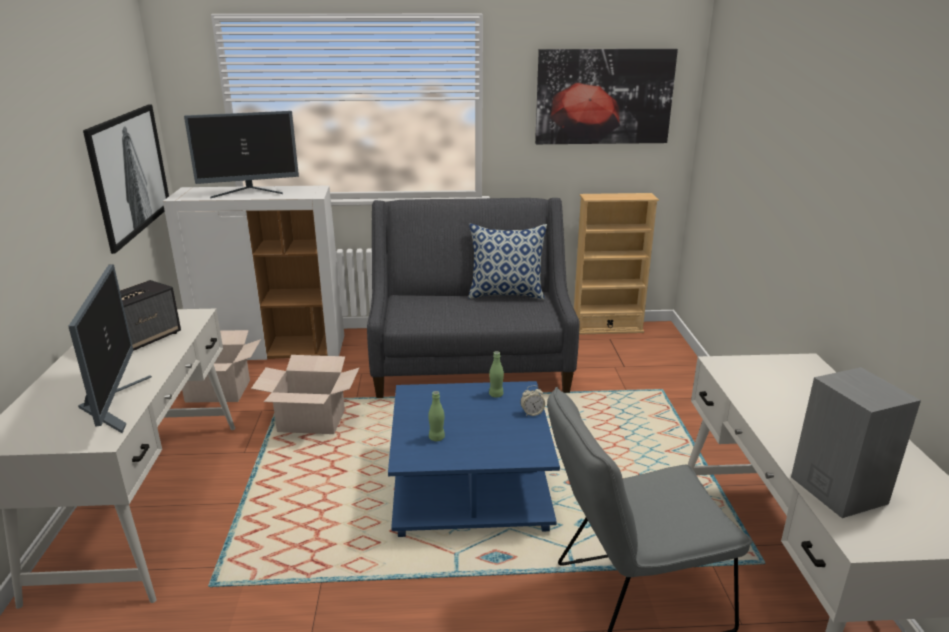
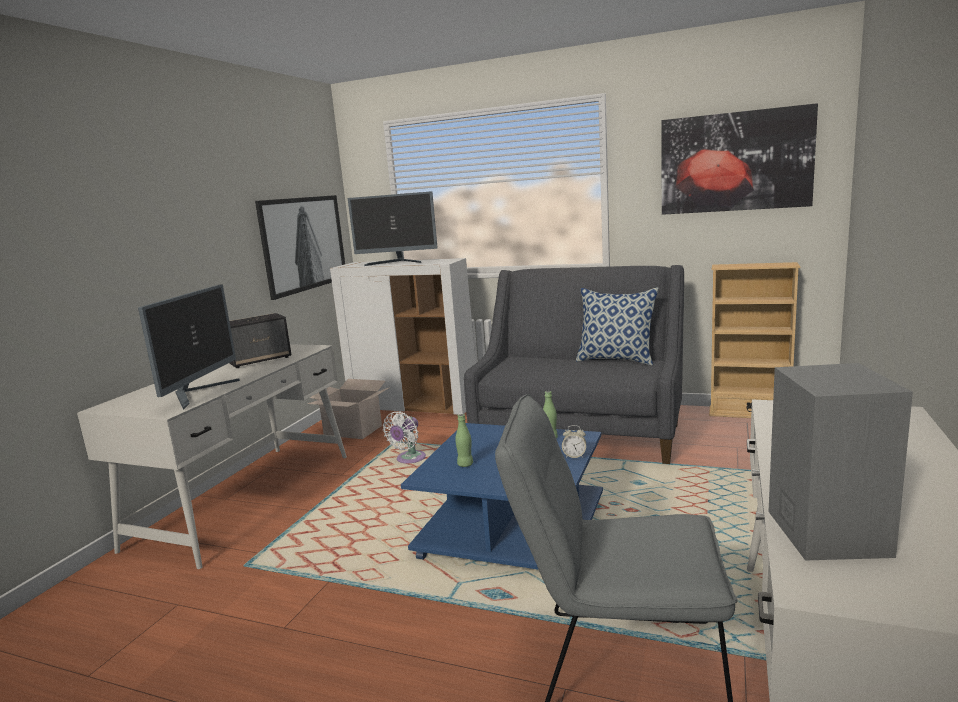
camera: 25 degrees right, 10 degrees down
cardboard box [251,355,359,434] -> white fan [383,411,426,463]

